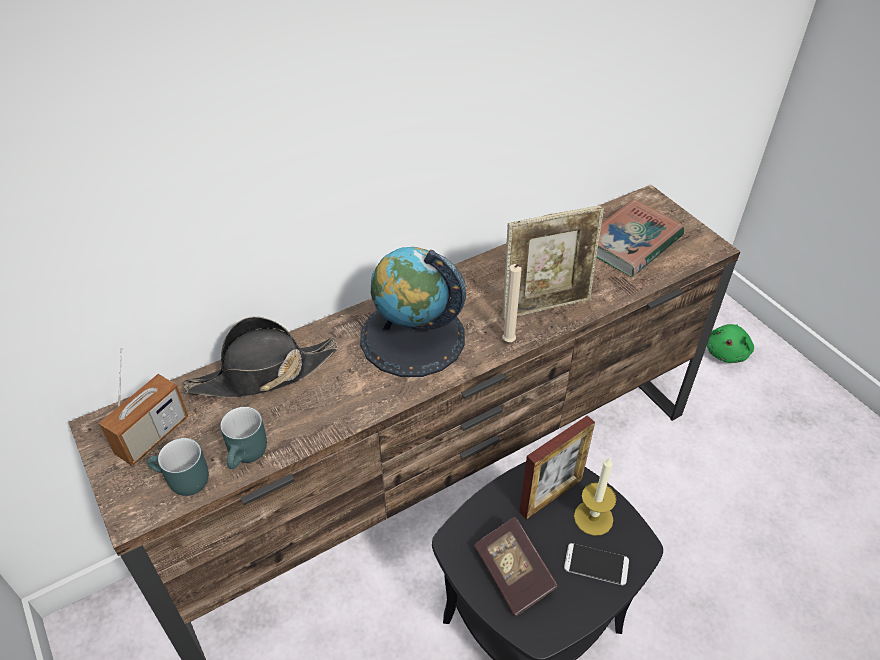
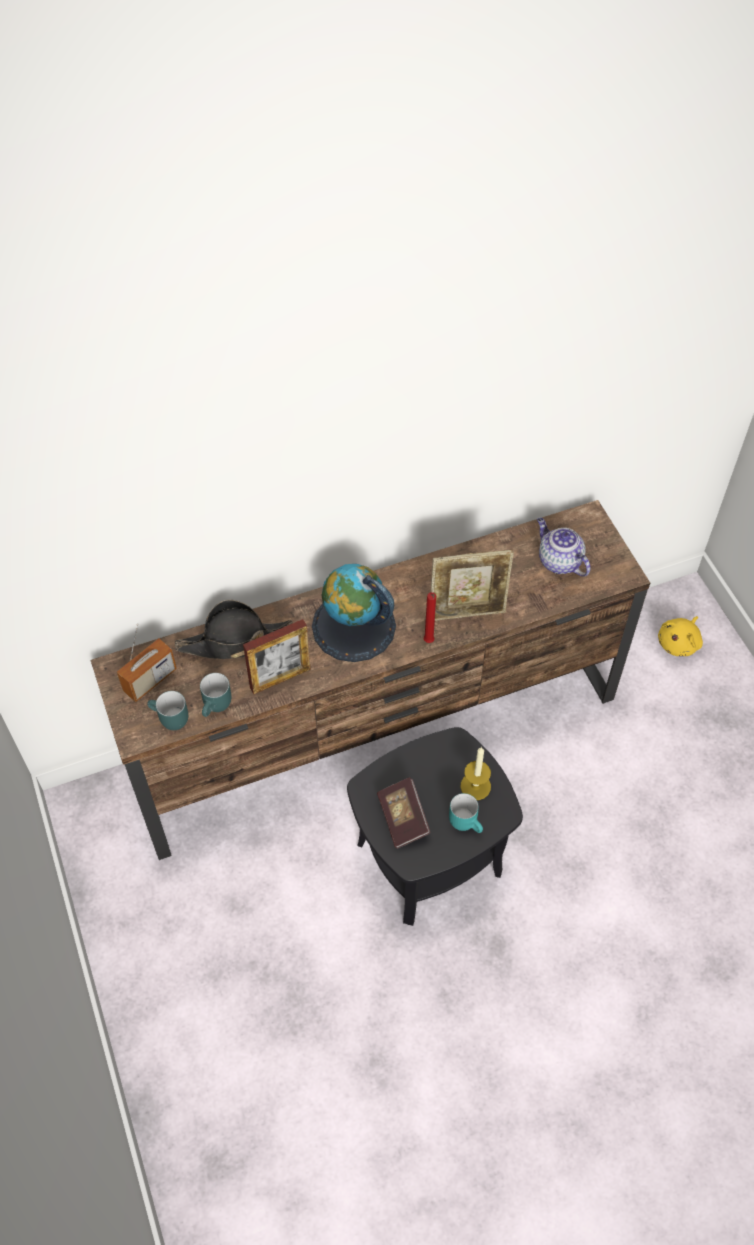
camera: 10 degrees right, 10 degrees up
beige candle [503,264,522,342] -> red candle [424,592,436,643]
picture frame [519,415,595,520] -> picture frame moved to [243,619,311,694]
phone [564,543,629,585] -> turquoise mug [449,793,483,833]
book [596,199,684,277] -> teapot [537,518,591,577]
green plush toy [707,324,754,363] -> yellow plush toy [658,616,703,656]

